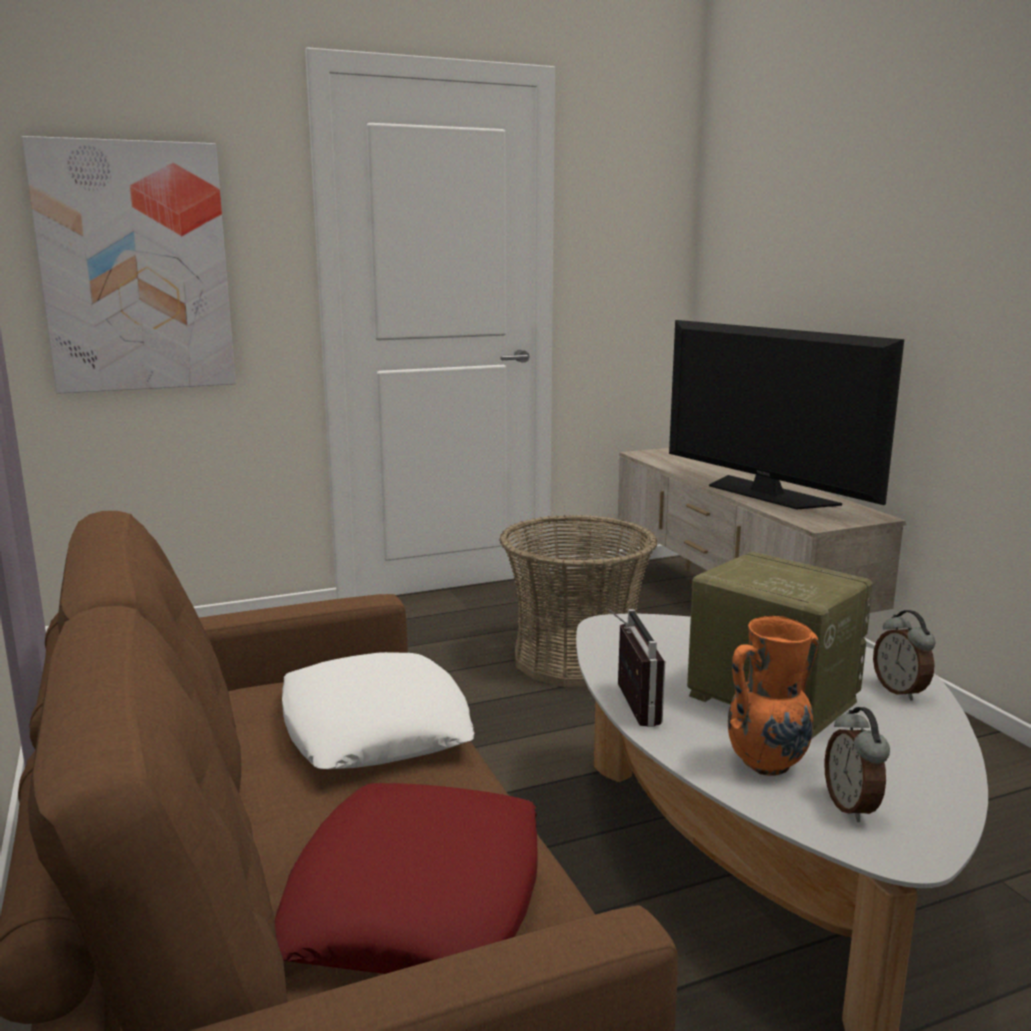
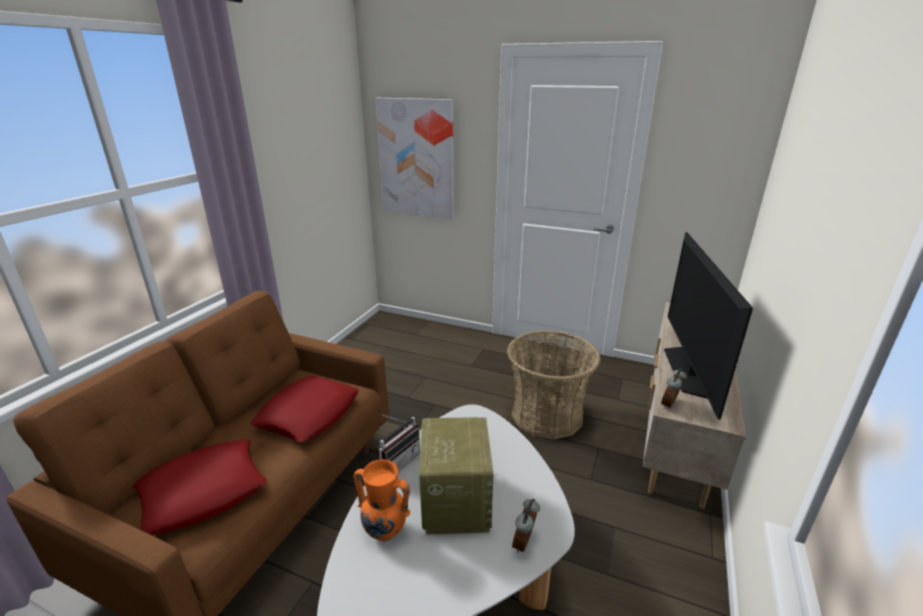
camera: 45 degrees right, 10 degrees up
white pillow [282,652,474,769] -> red pillow [250,375,359,442]
alarm clock [824,707,890,822] -> alarm clock moved to [661,368,687,409]

